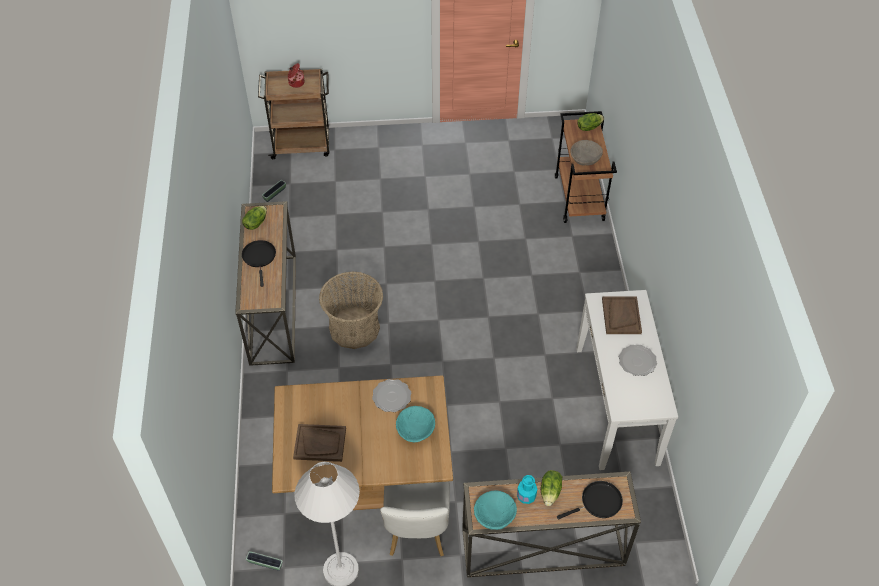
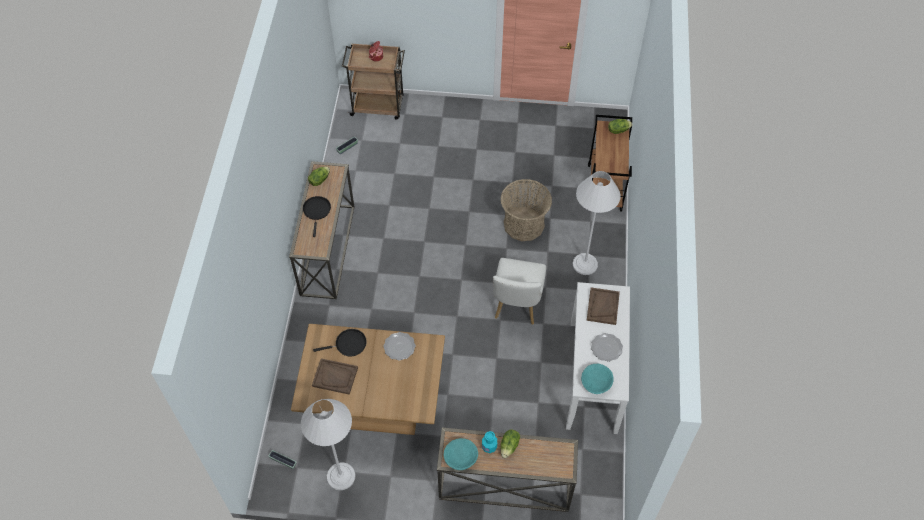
camera: 10 degrees right, 5 degrees up
basket [319,272,383,349] -> basket moved to [500,179,552,241]
white chair [380,481,450,556] -> white chair moved to [493,258,546,325]
turquoise bowl [396,406,435,442] -> turquoise bowl moved to [581,364,613,394]
black frying pan [557,481,623,520] -> black frying pan moved to [313,329,367,356]
beige bowl [570,140,603,165] -> none
none -> white floor lamp [573,171,621,275]

